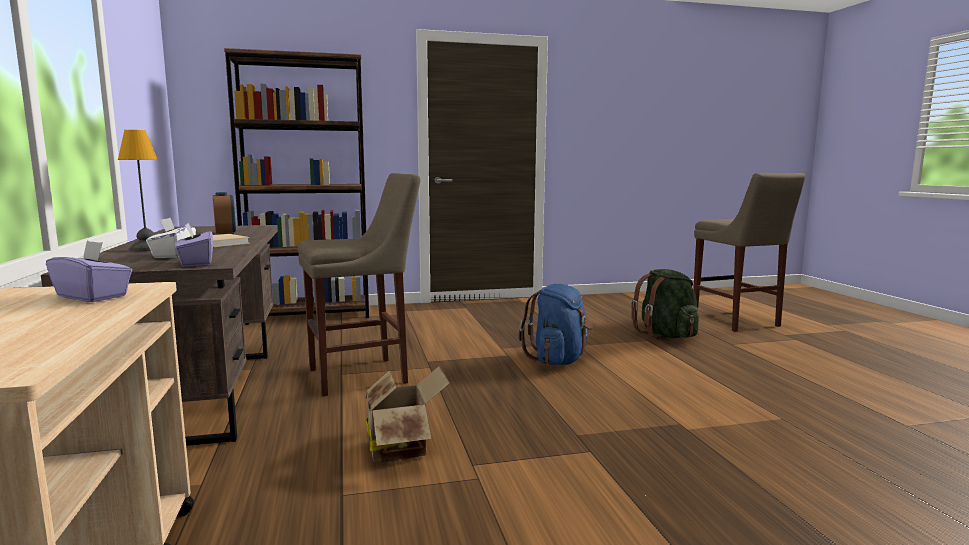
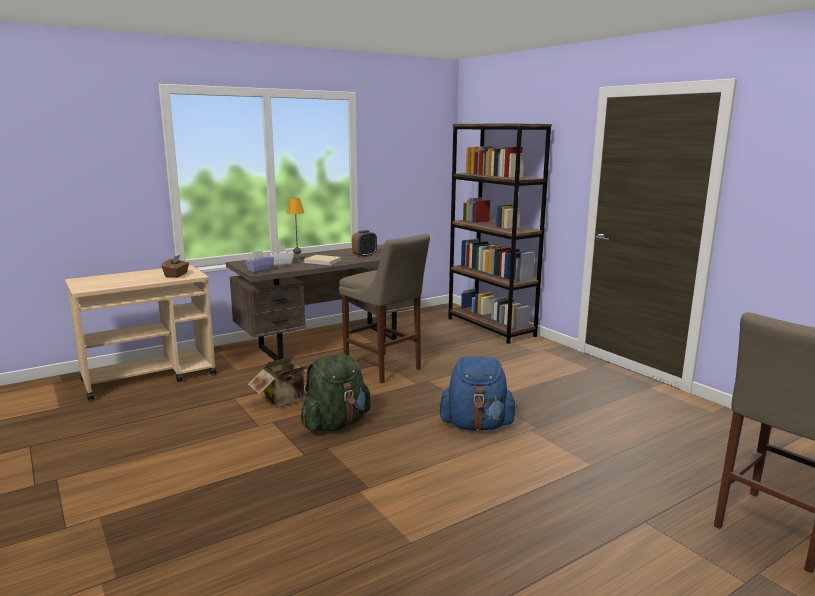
camera: 70 degrees right, 5 degrees up
purple tissue box [46,241,132,302] -> brown tissue box [162,254,189,278]
green backpack [631,269,699,340] -> green backpack moved to [301,354,371,431]

